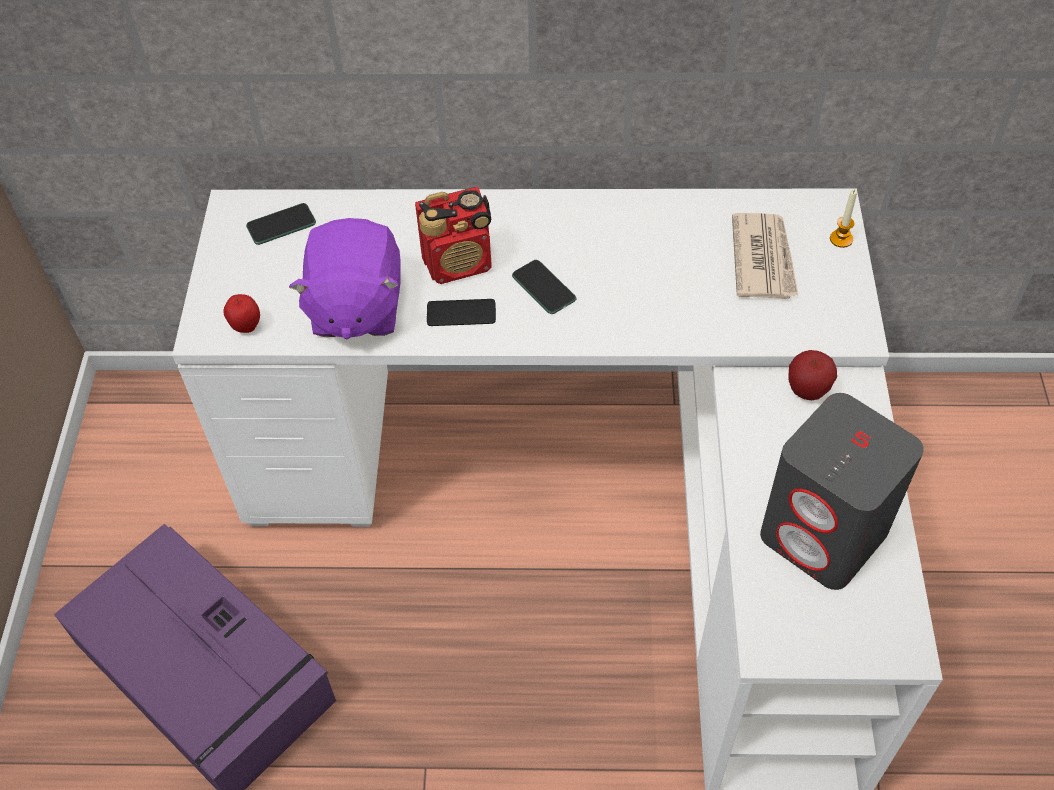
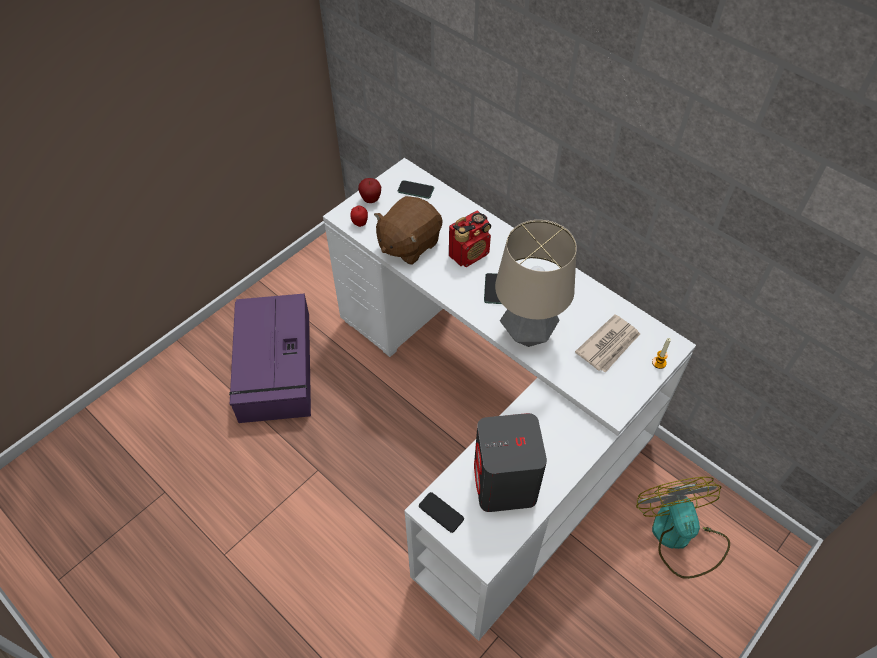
camera: 40 degrees right, 0 degrees up
purple plush toy [289,218,401,339] -> brown plush toy [374,196,443,265]
radio [415,187,492,284] -> radio turned 60 degrees counterclockwise [449,210,491,267]
phone [427,299,496,326] -> phone moved to [419,492,464,533]
apple [789,350,837,400] -> apple moved to [358,178,381,203]
none -> table lamp [495,220,577,347]
none -> fan [636,477,730,579]

